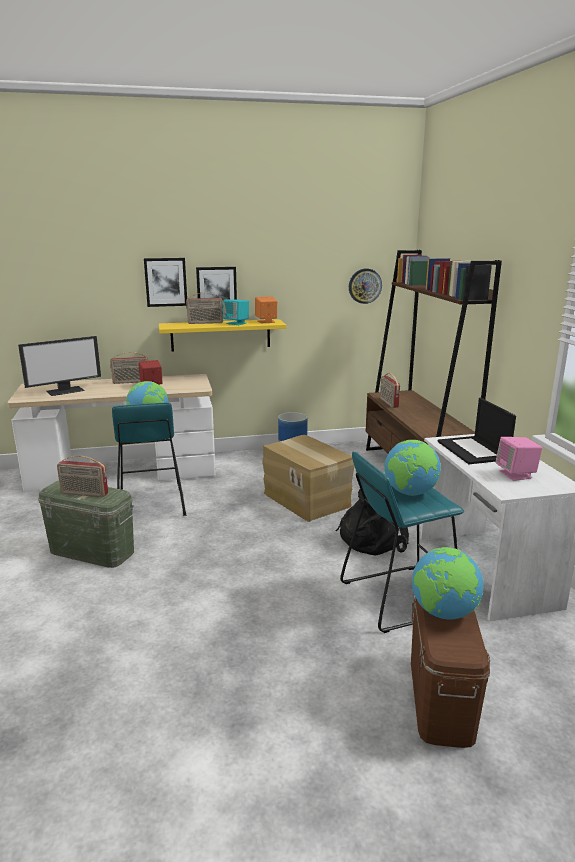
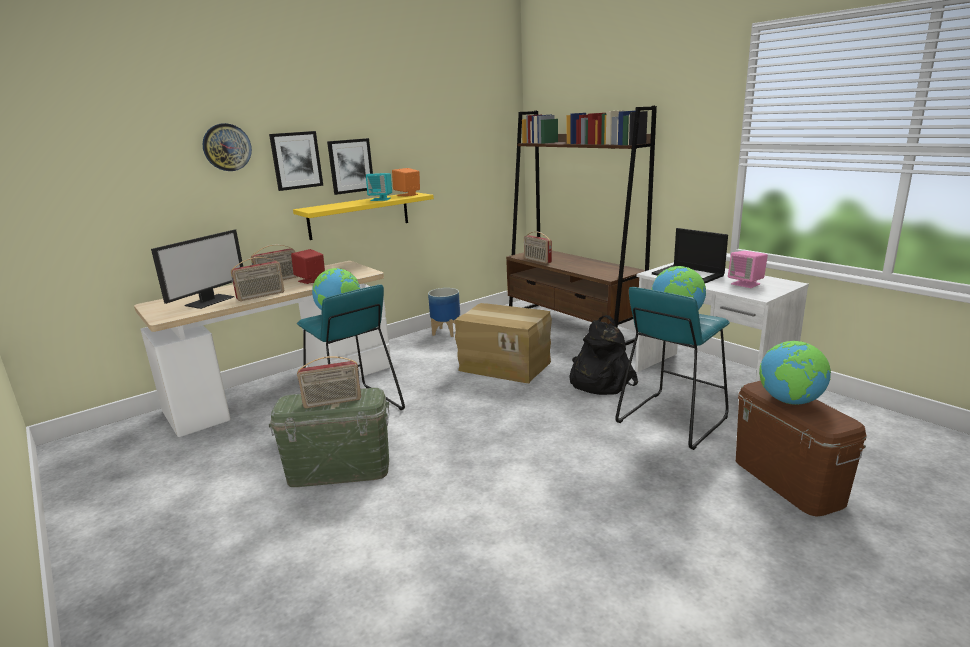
camera: 25 degrees left, 0 degrees up
radio [186,292,223,324] -> radio moved to [231,257,284,301]
wall clock [349,268,382,304] -> wall clock moved to [203,123,252,171]

